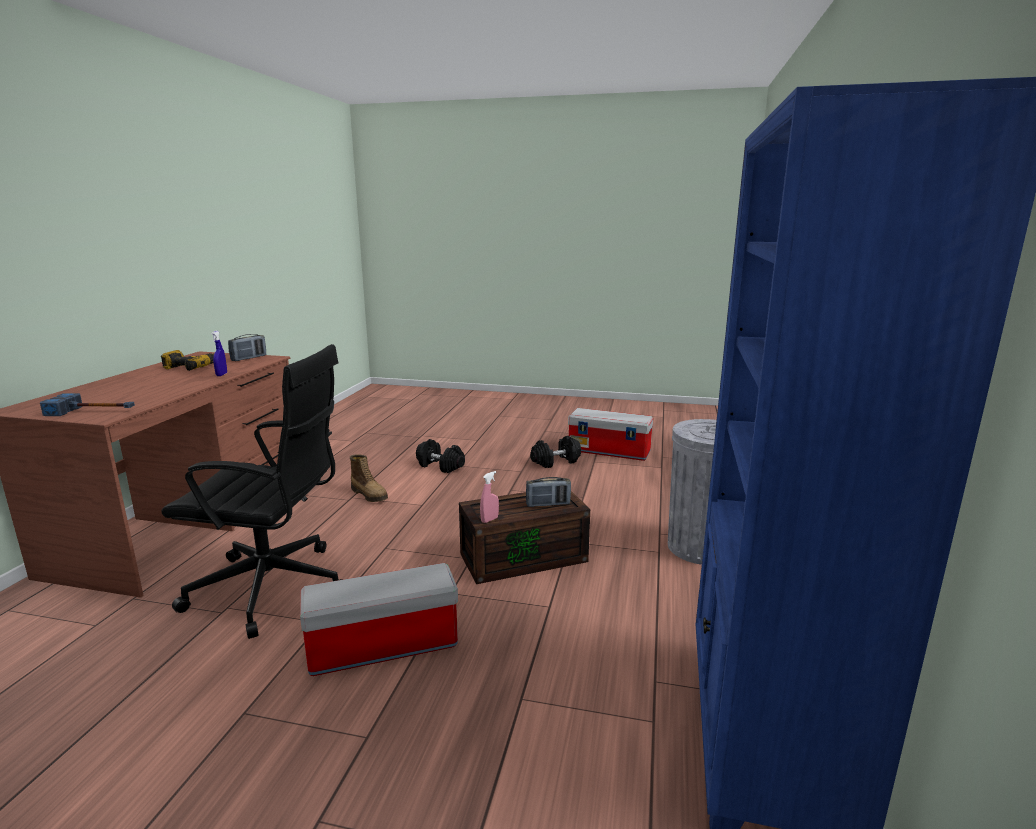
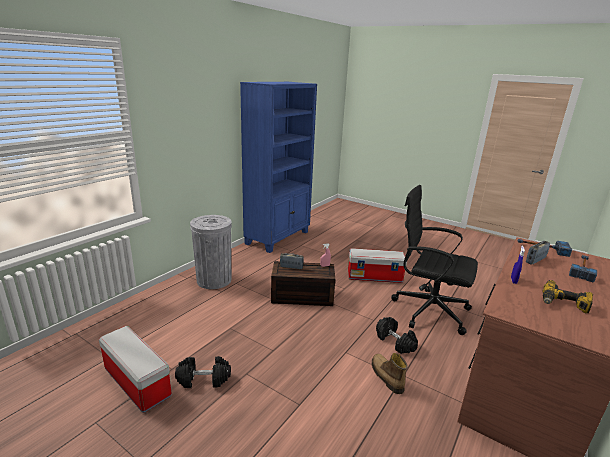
camera: 160 degrees left, 5 degrees up
radio [228,334,266,361] -> radio moved to [526,241,550,265]
black dumbbell [416,439,465,473] -> black dumbbell moved to [376,317,418,354]
none -> hammer [569,255,597,282]

